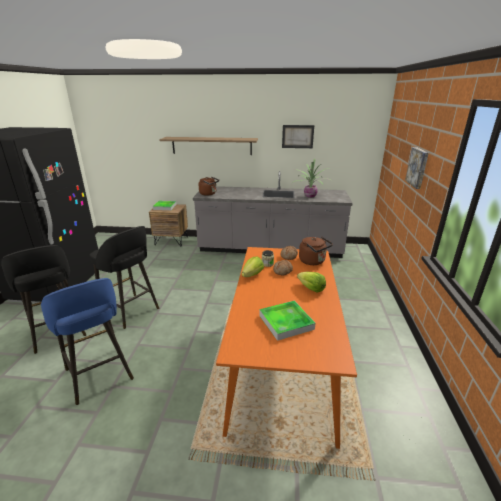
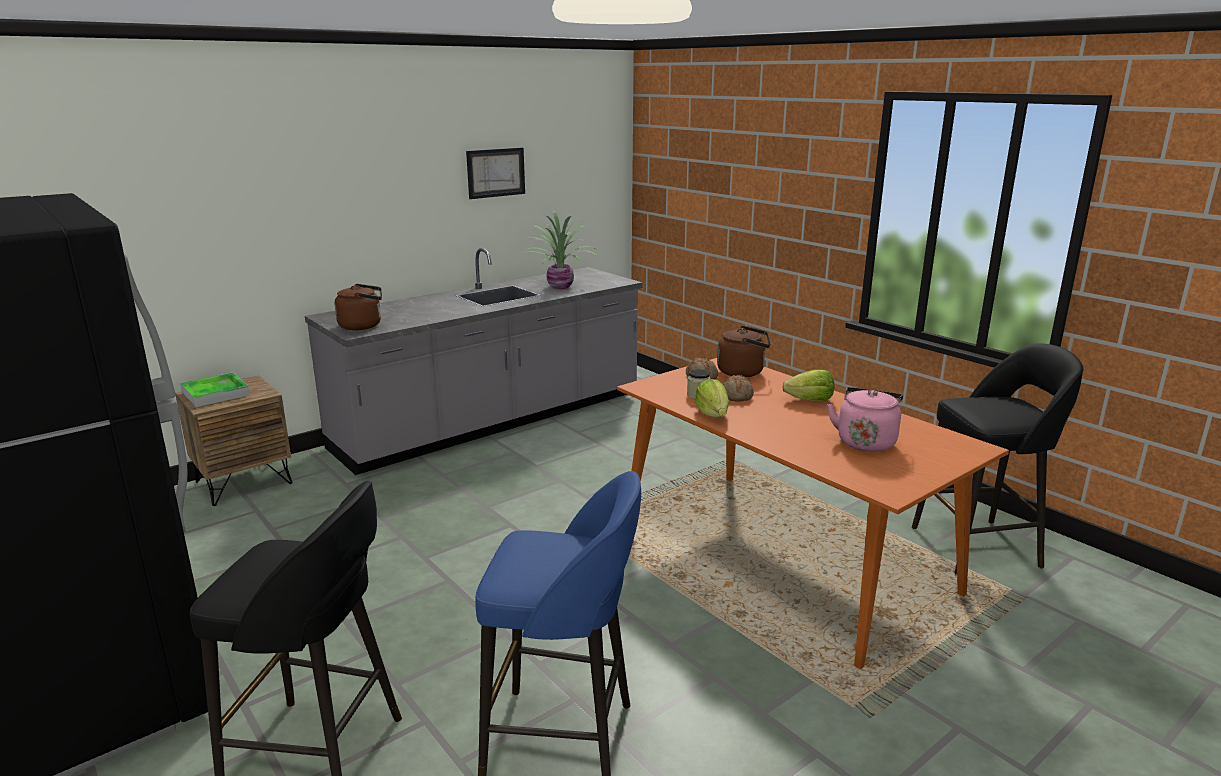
camera: 45 degrees left, 5 degrees down
black stool [90,226,159,329] -> black stool moved to [912,343,1083,575]
shelf [159,137,258,155] -> none
tray [259,301,316,341] -> pink kettle [827,387,903,452]
picture [405,147,429,189] -> none

